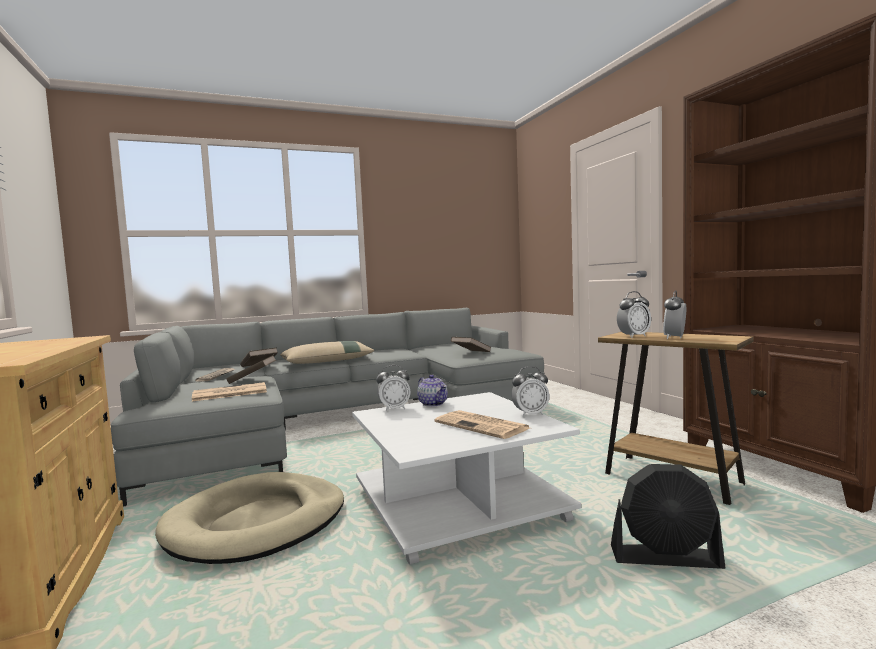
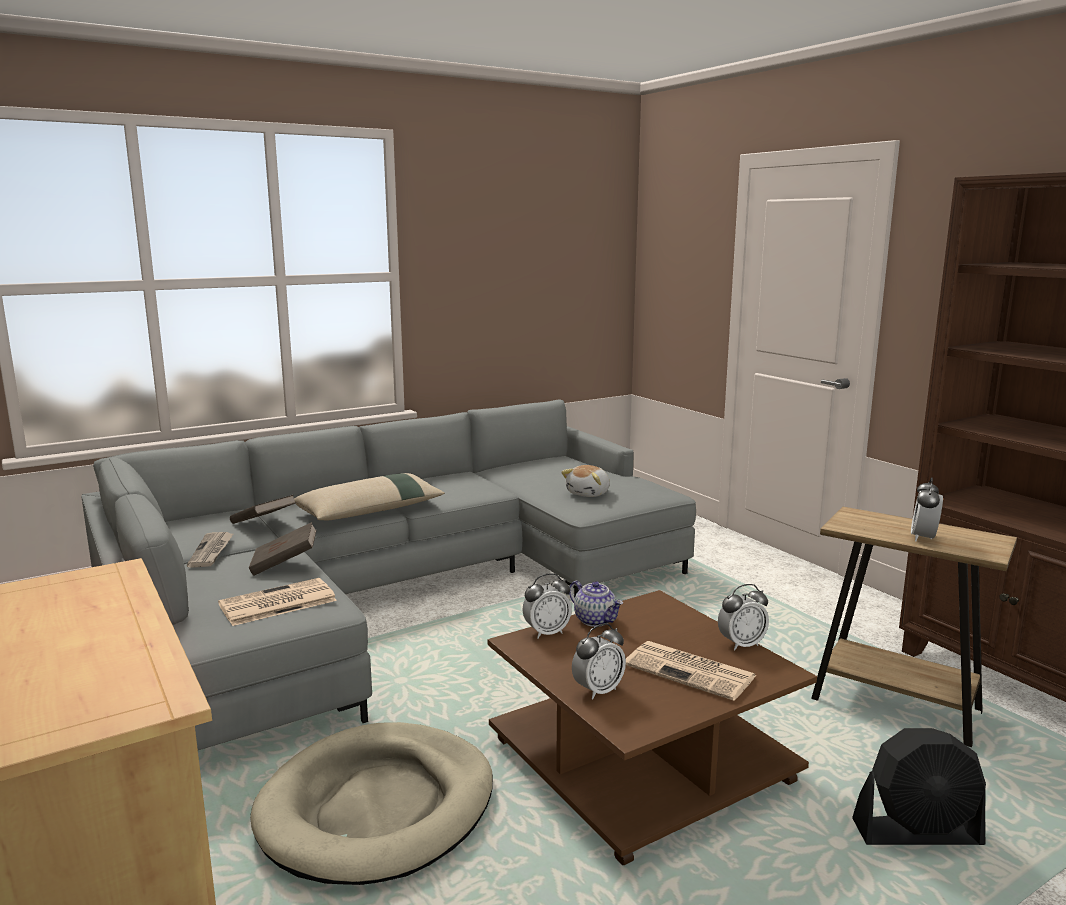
camera: 10 degrees left, 10 degrees up
white coffee table [352,392,581,565] -> brown coffee table [488,590,817,865]
brown book [451,337,492,352] -> plush toy [561,465,610,497]
alarm clock [617,291,651,338] -> alarm clock moved to [572,623,626,700]

